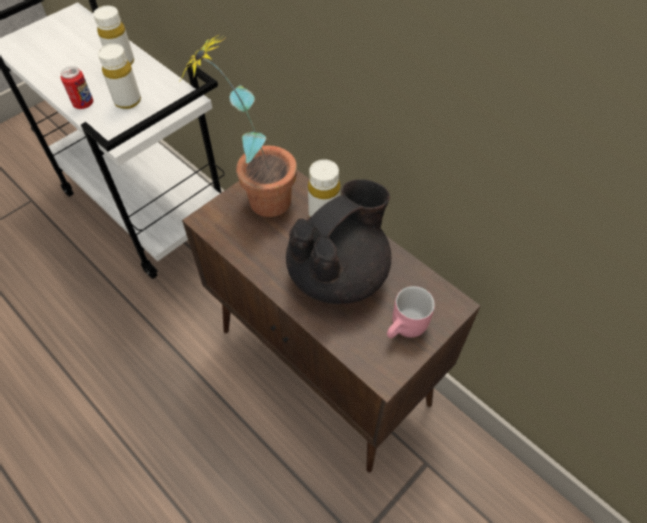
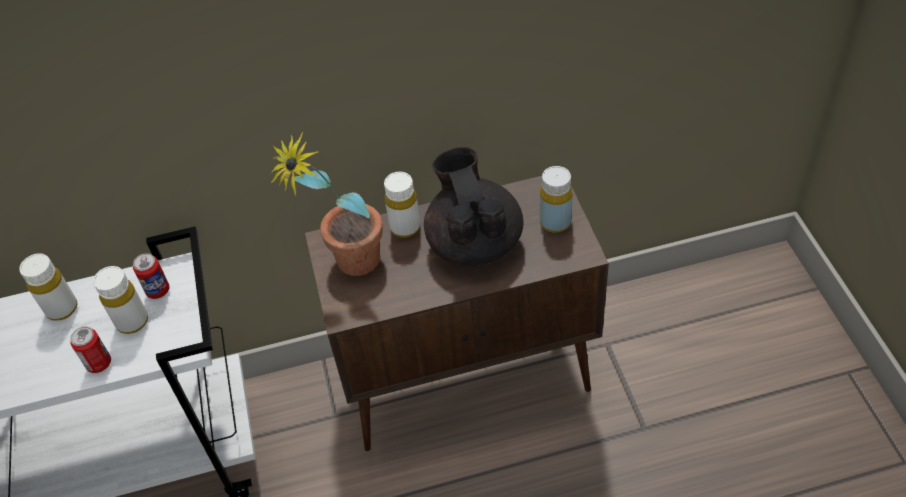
camera: 55 degrees left, 5 degrees down
pink mug [387,286,435,338] -> yellow bottle [540,166,573,233]
none -> can [133,253,170,299]

